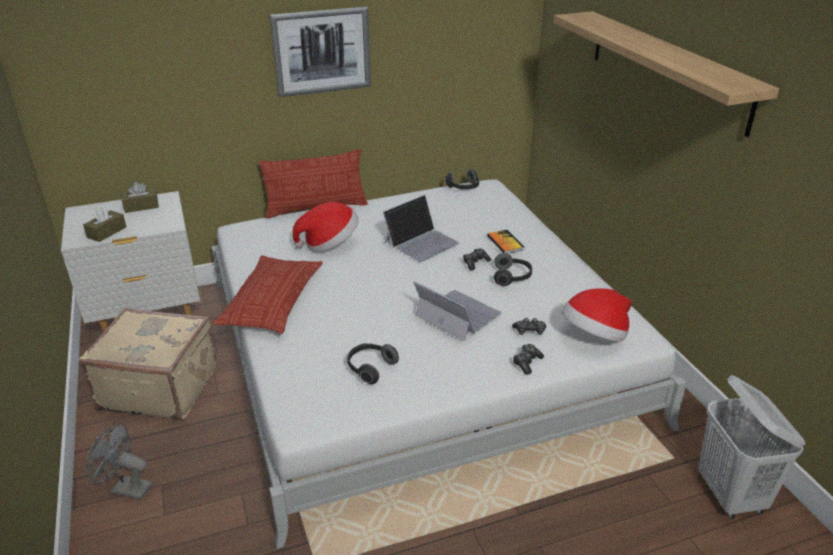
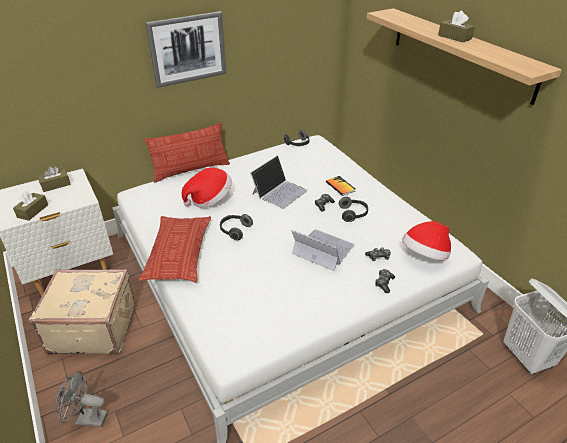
camera: 10 degrees left, 5 degrees up
headphones [347,343,399,384] -> headphones moved to [220,214,253,240]
none -> brown tissue box [438,11,475,43]

